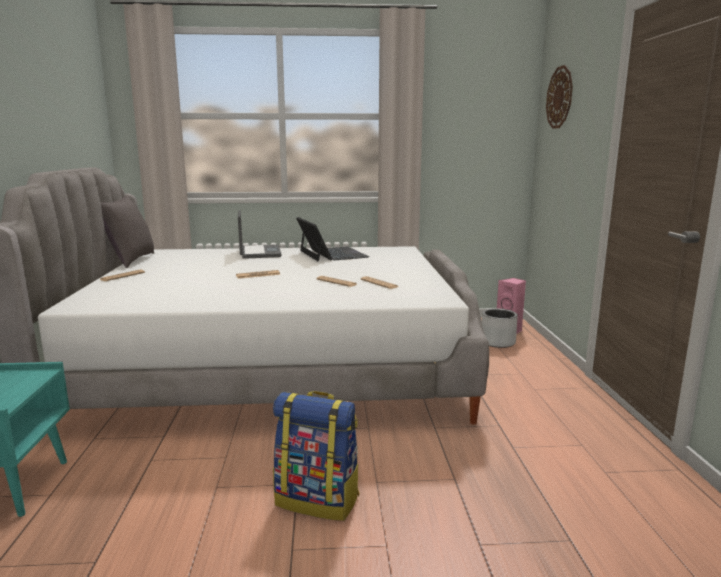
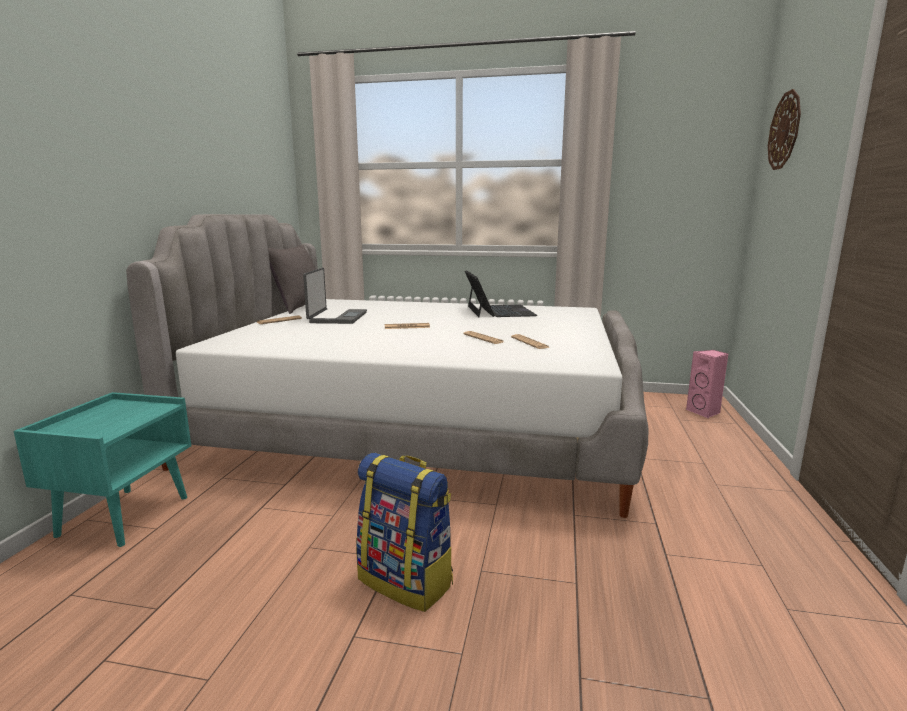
camera: 15 degrees right, 0 degrees up
laptop [238,210,282,259] -> laptop moved to [303,268,367,324]
grey planter [482,308,518,348] -> none

